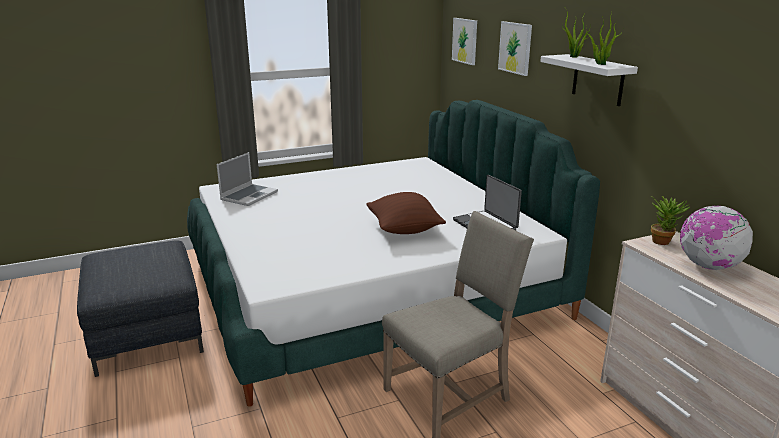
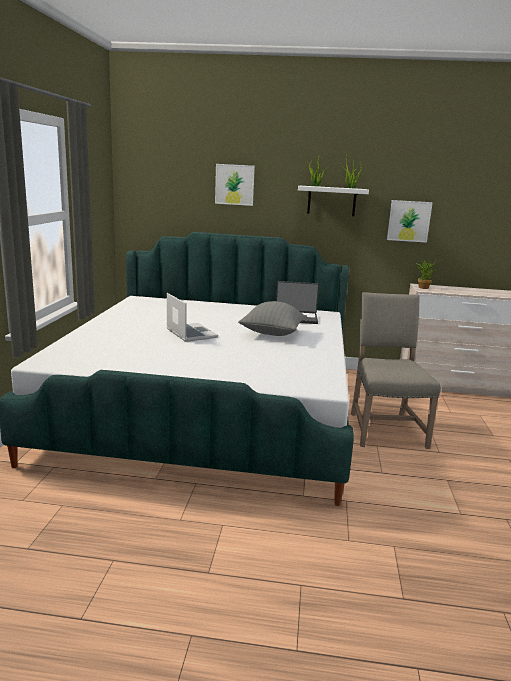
camera: 60 degrees left, 5 degrees down
grey ottoman [77,240,204,377] -> none
laptop [217,152,278,206] -> laptop moved to [167,293,218,342]
brown pillow [366,192,446,234] -> grey pillow [239,301,307,336]
picture [452,18,477,65] -> picture moved to [387,200,433,243]
globe [680,206,753,270] -> none

